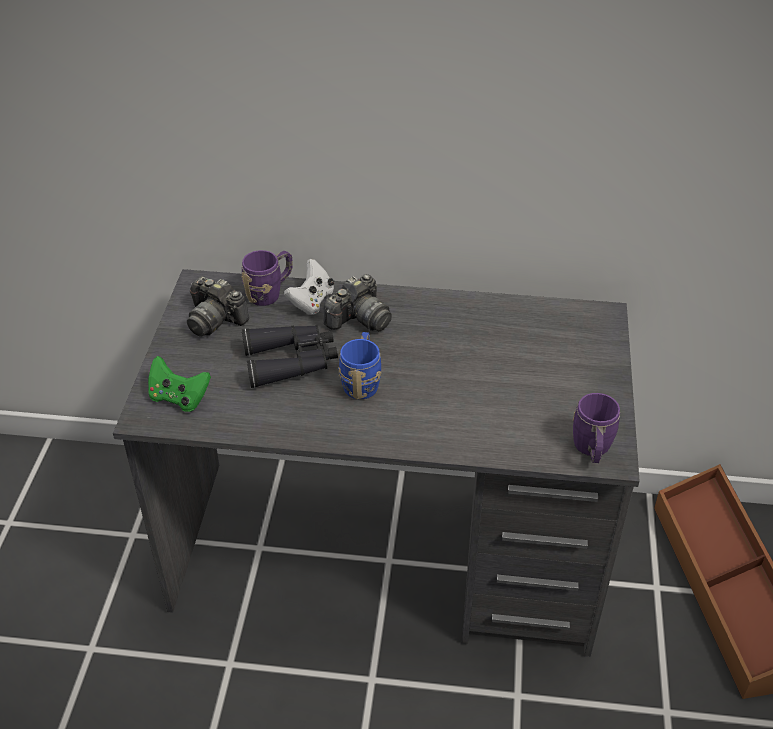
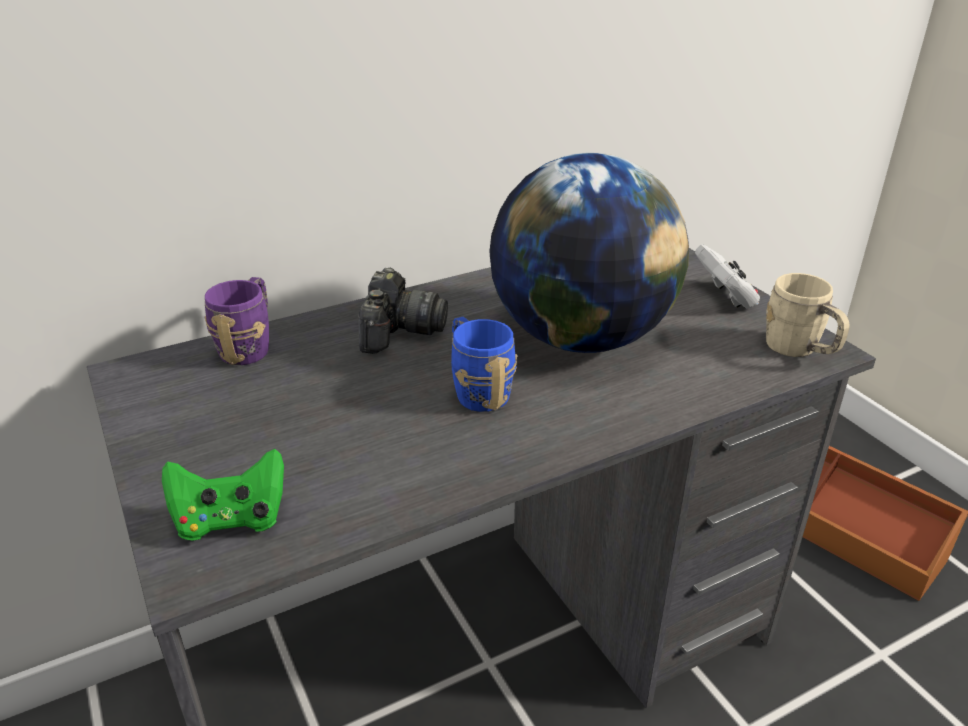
camera: 35 degrees left, 10 degrees down
camera [187,276,249,337] -> none
black binoculars [242,325,338,388] -> none
white game controller [284,259,334,315] -> white game controller moved to [695,244,760,308]
purple mug [572,393,620,463] -> beige mug [766,273,850,357]
none -> globe [489,153,689,353]

